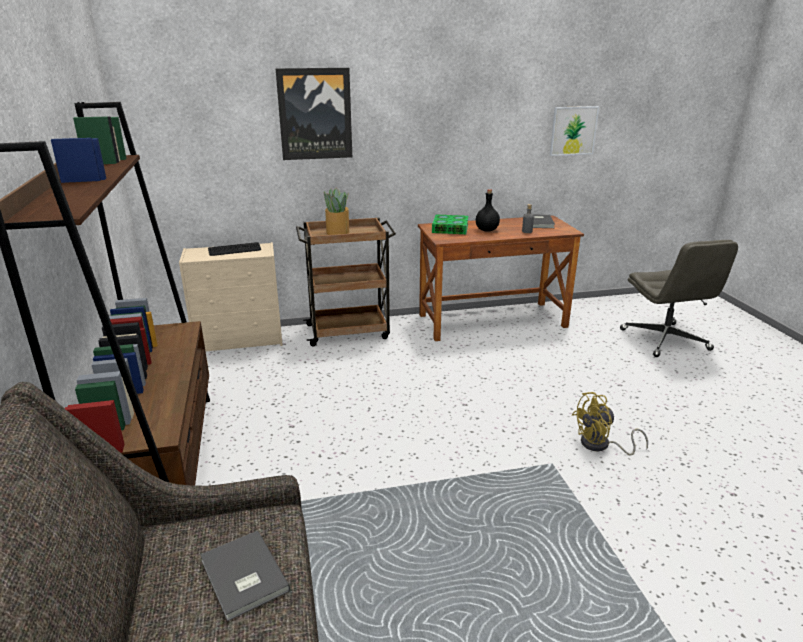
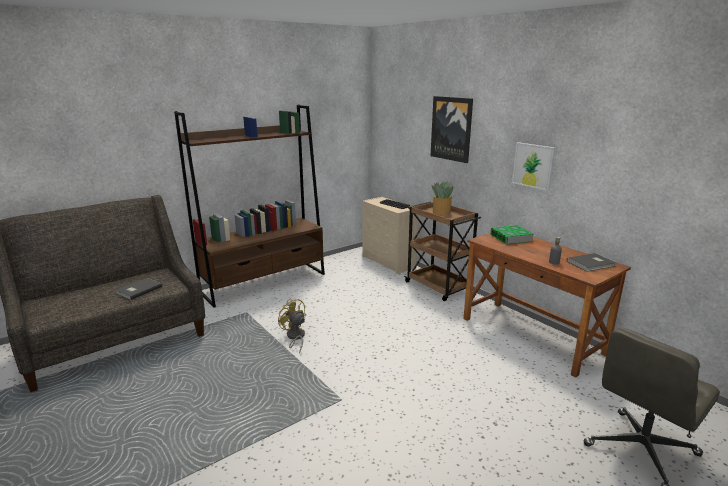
camera: 65 degrees right, 5 degrees down
black bottle [476,189,500,232] -> none
picture [550,106,599,156] -> picture moved to [512,142,556,191]
yellow fan [572,392,648,455] -> yellow fan moved to [278,299,306,353]

